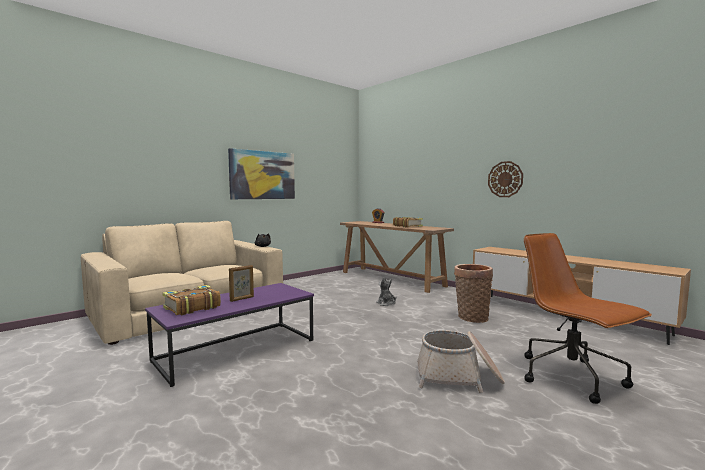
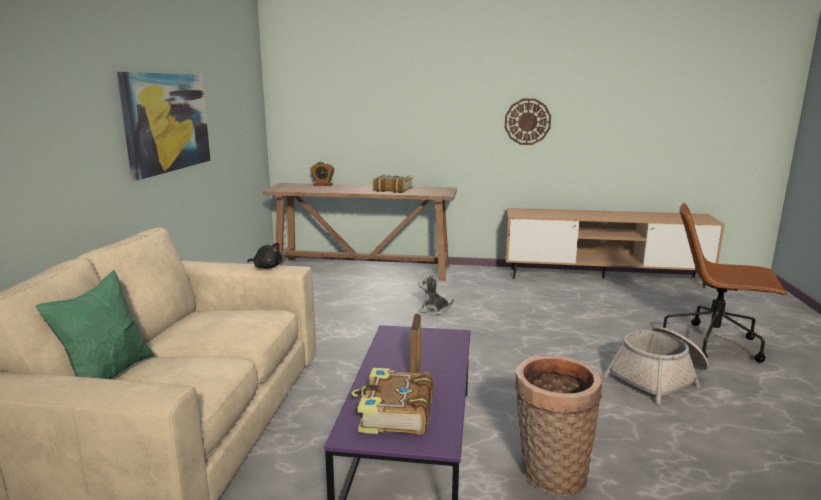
camera: 40 degrees left, 10 degrees up
basket [454,264,493,323] -> basket moved to [514,356,602,496]
none -> green pillow [36,270,154,379]

